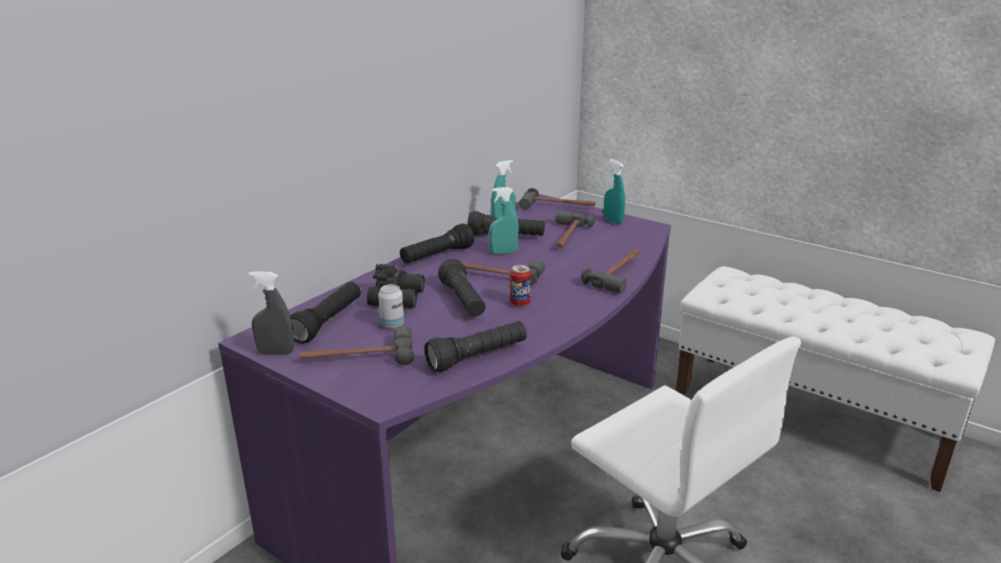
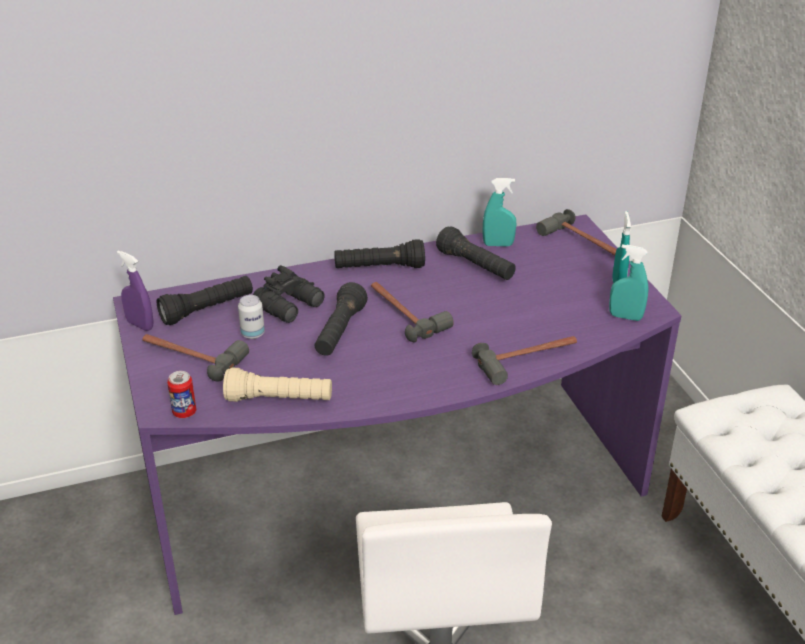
camera: 35 degrees right, 10 degrees up
grey spray bottle [249,271,294,354] -> purple spray bottle [117,250,154,331]
black flashlight [425,321,527,372] -> beige flashlight [223,367,332,402]
turquoise spray bottle [489,187,519,254] -> turquoise spray bottle moved to [609,244,648,321]
can [510,265,531,307] -> can moved to [167,371,196,418]
hammer [556,211,595,248] -> none

